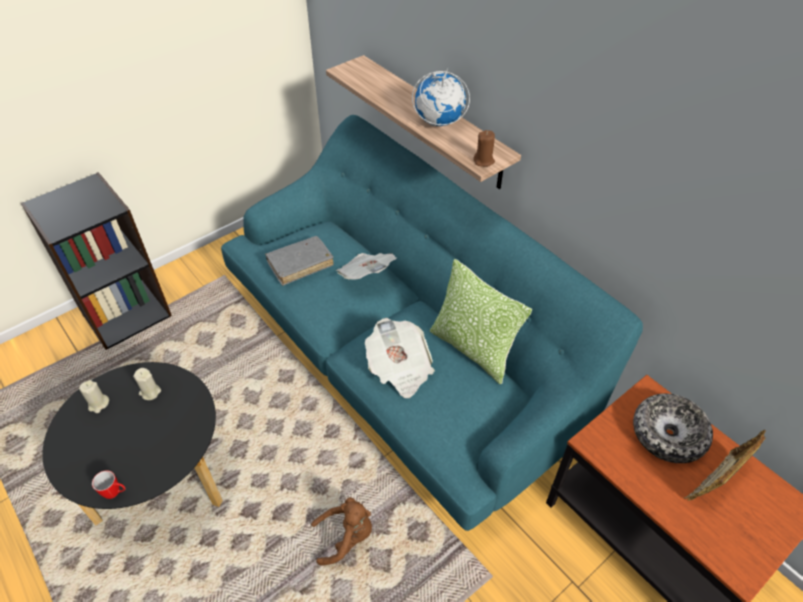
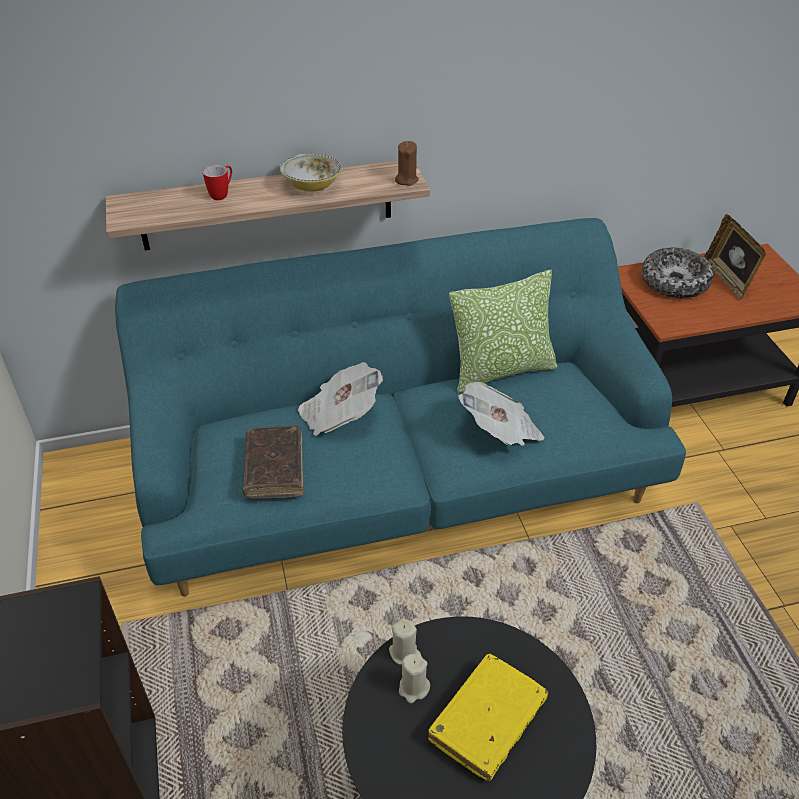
camera: 65 degrees left, 5 degrees down
beige candle [79,380,109,413] -> beige candle moved to [389,618,421,665]
mug [92,470,126,499] -> mug moved to [203,165,232,200]
grey book [265,236,334,285] -> brown book [243,425,304,499]
brown plush toy [311,497,372,566] -> none
globe [412,69,470,126] -> bowl [280,153,342,192]
none -> yellow book [428,654,548,782]

